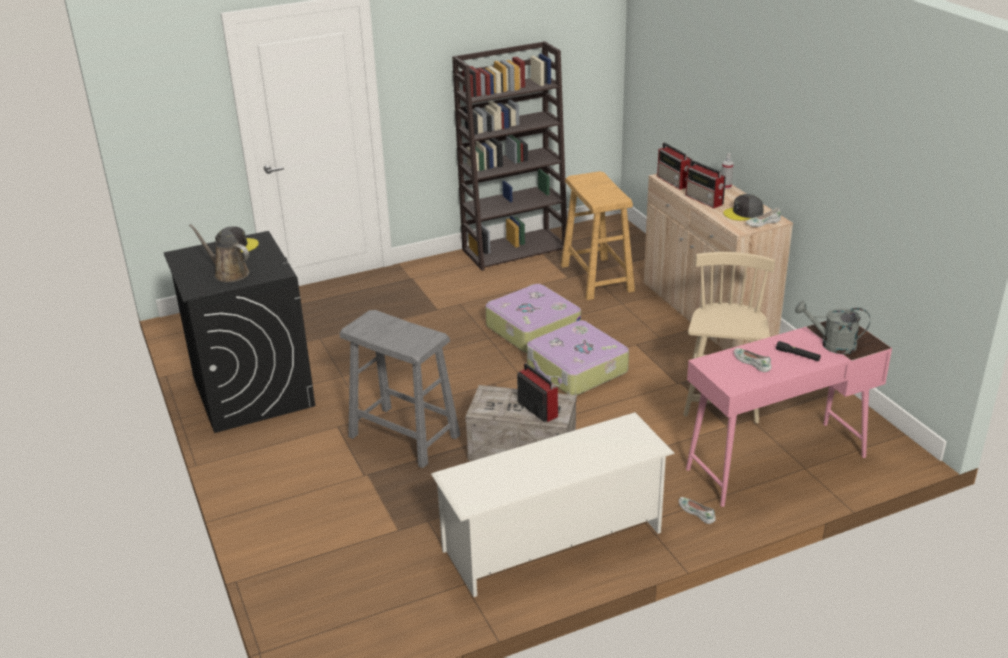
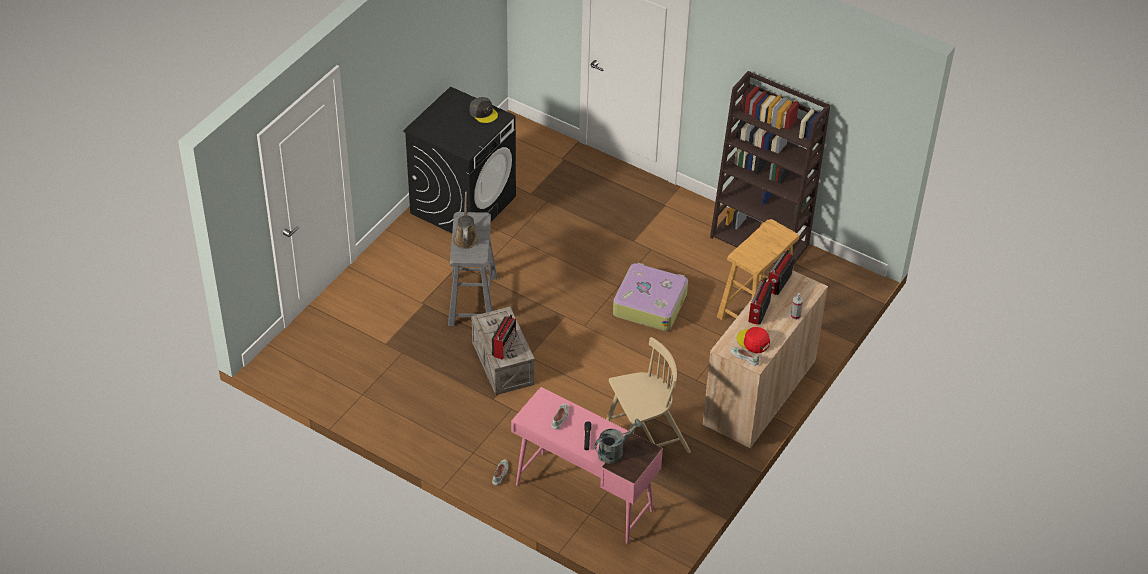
camera: 55 degrees right, 15 degrees up
brown watering can [189,224,249,282] -> brown watering can moved to [453,191,479,249]
white shoe rack [431,412,675,597] -> none
suitcase [527,320,629,395] -> none
grey cap [723,194,764,221] -> red cap [736,327,770,353]
grey watering can [795,301,870,354] -> grey watering can turned 75 degrees clockwise [594,419,643,464]

